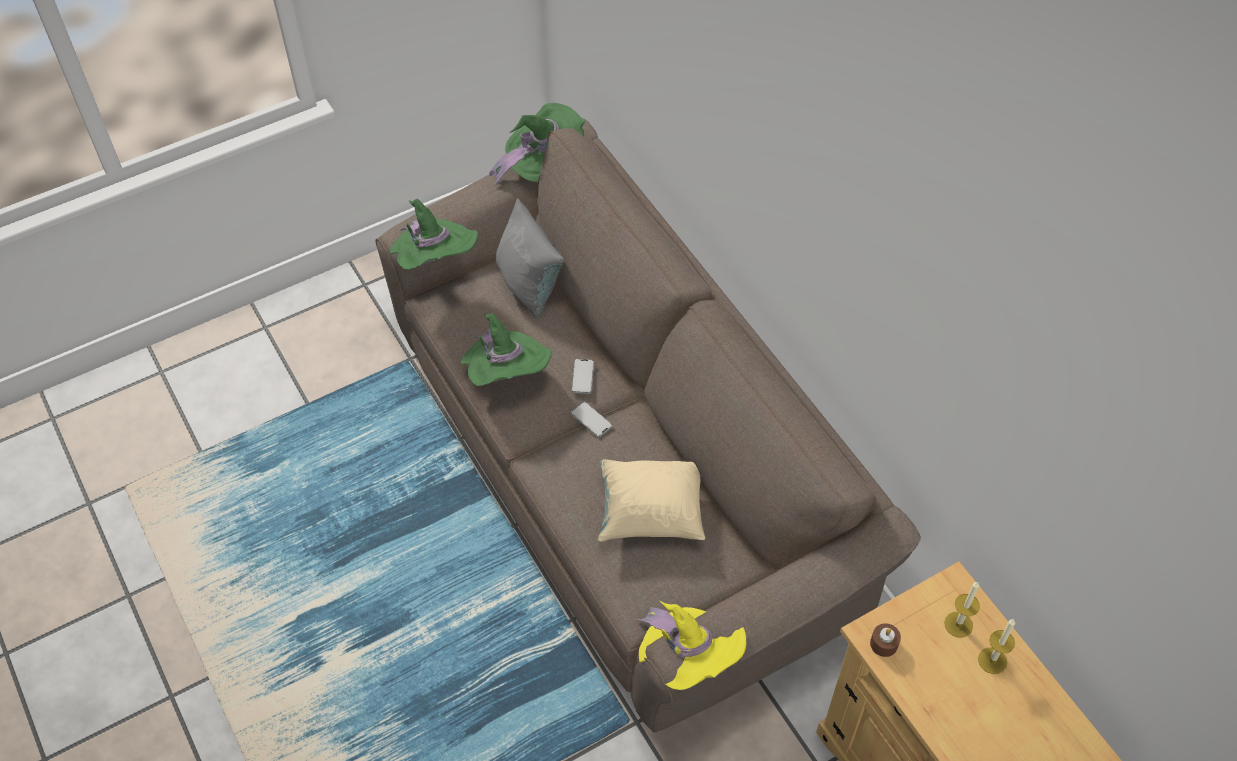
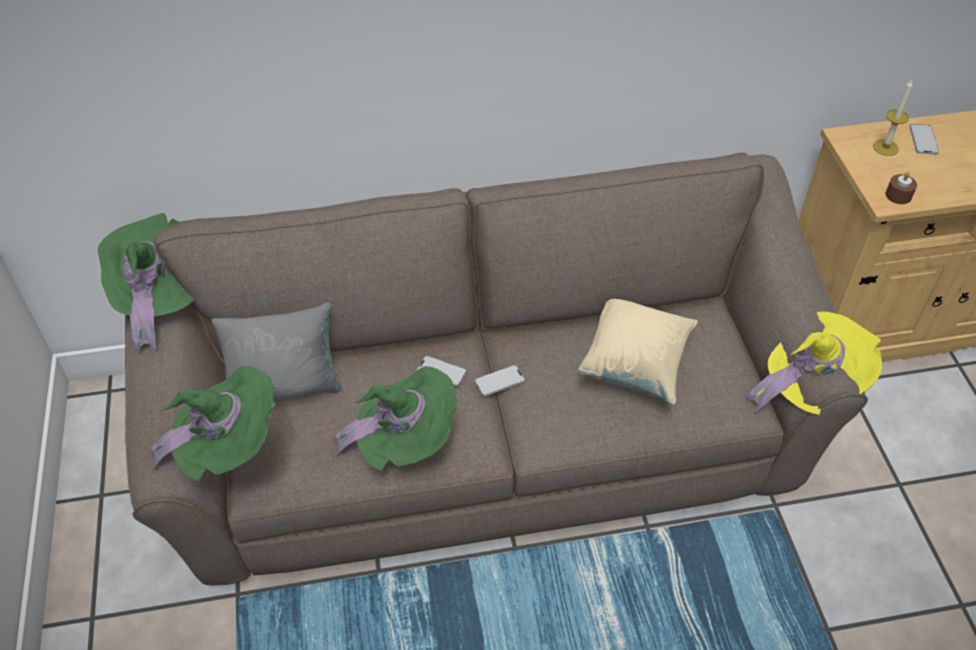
camera: 70 degrees left, 5 degrees down
candle [978,619,1015,674] -> phone [910,124,939,155]

